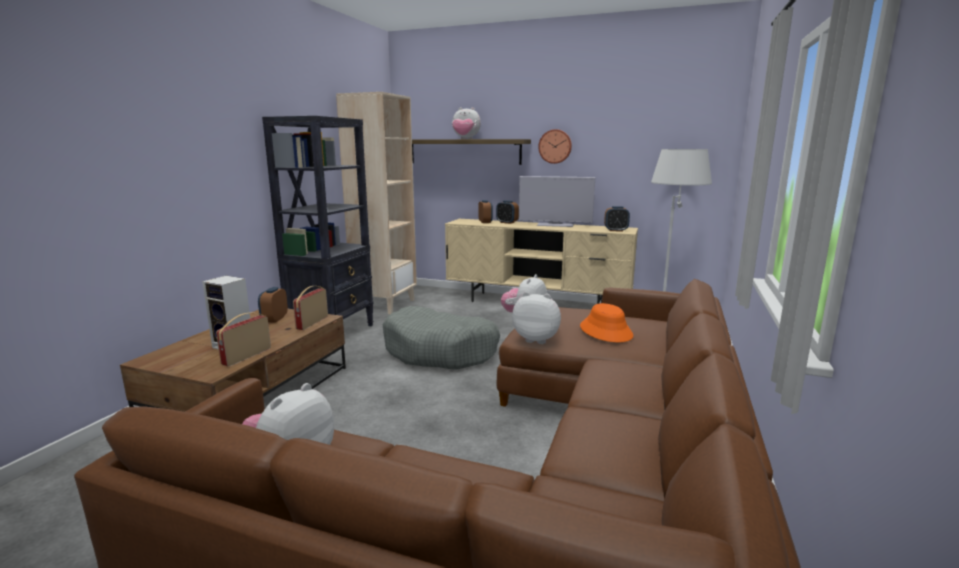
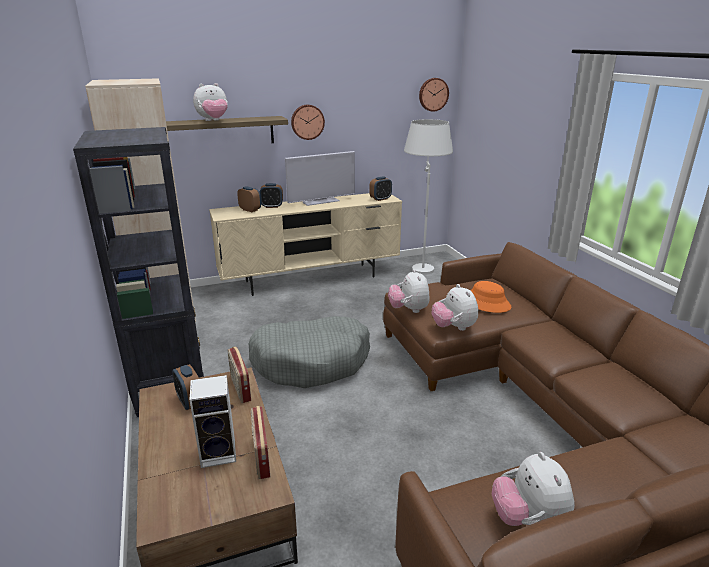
camera: 40 degrees left, 10 degrees up
plush toy [512,292,561,344] -> plush toy turned 90 degrees counterclockwise [432,284,478,331]
none -> wall clock [419,78,449,112]

